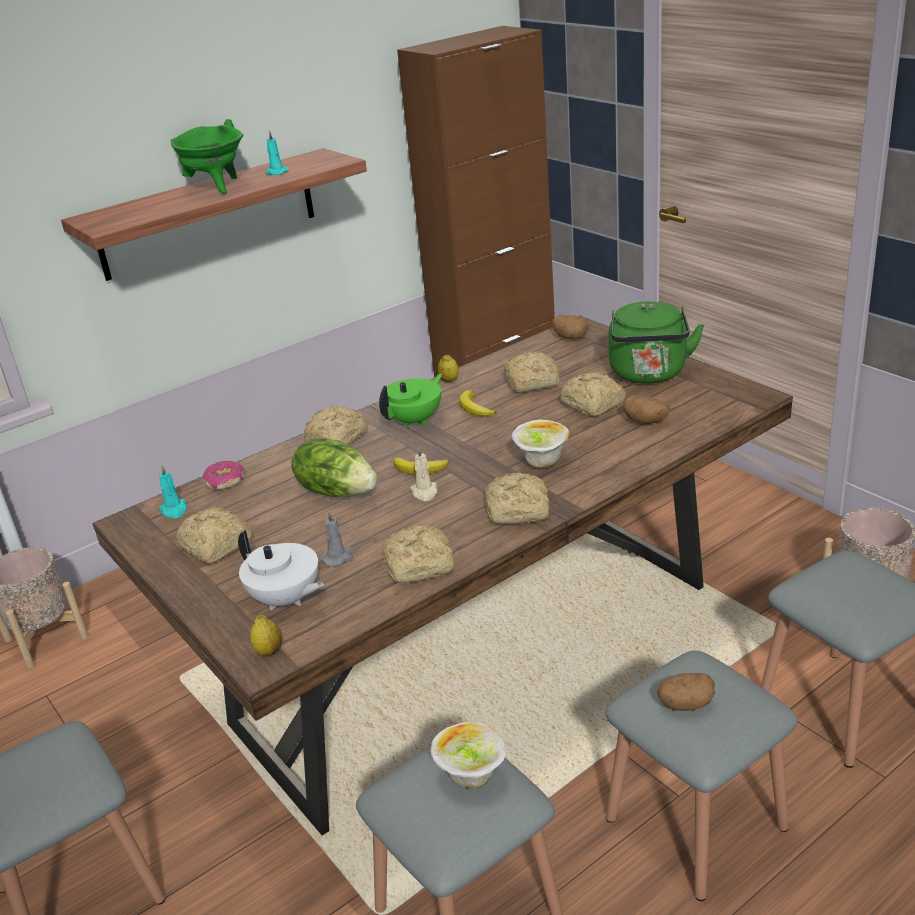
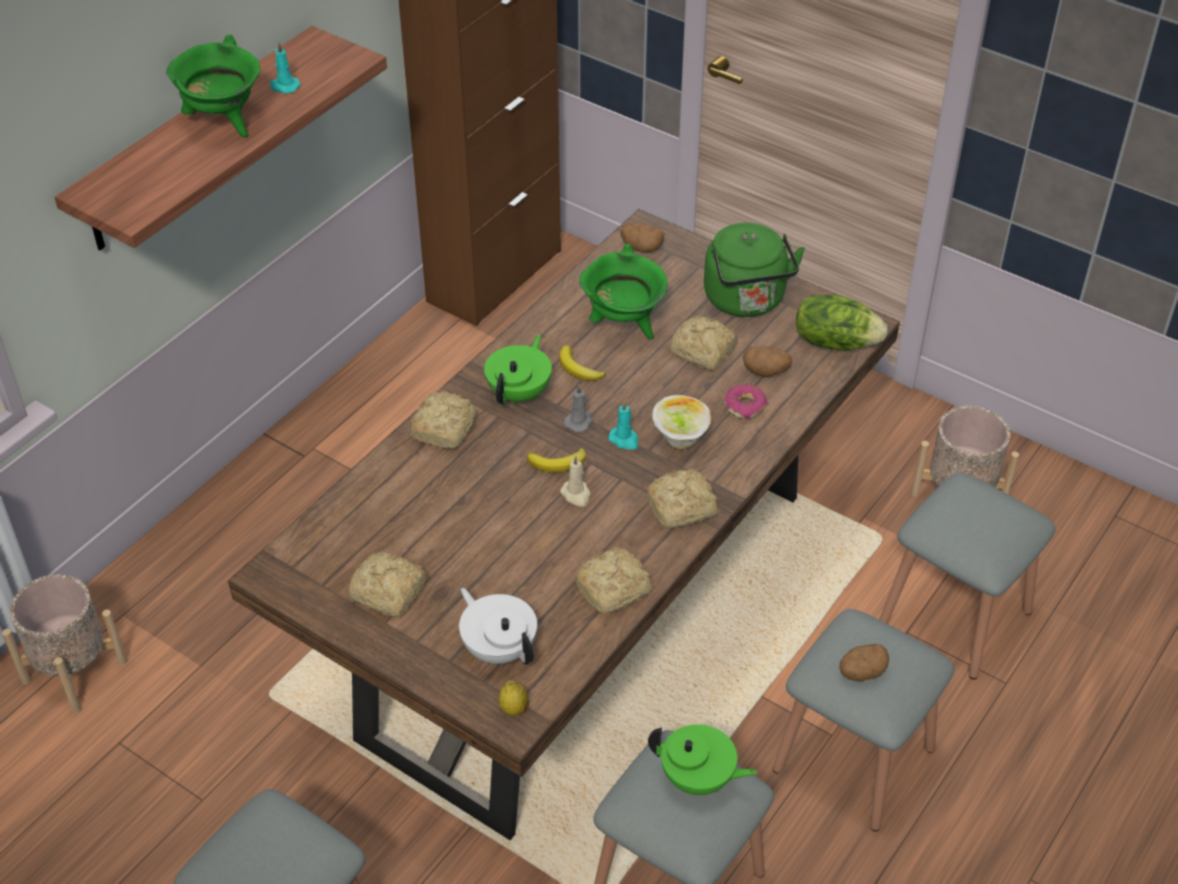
camera: 20 degrees left, 15 degrees up
turquoise candle [159,465,187,518] -> turquoise candle moved to [608,401,638,450]
donut [203,461,245,490] -> donut moved to [725,384,768,419]
white teapot [238,530,324,610] -> white teapot turned 150 degrees counterclockwise [459,588,537,664]
lettuce [291,439,377,497] -> lettuce moved to [796,294,888,351]
grey candle [321,510,355,567] -> grey candle moved to [564,384,594,433]
bowl [430,722,505,789] -> green teapot [648,724,757,795]
lemon [438,355,459,382] -> none
bread [504,351,560,393] -> green cooking pot [579,244,668,339]

